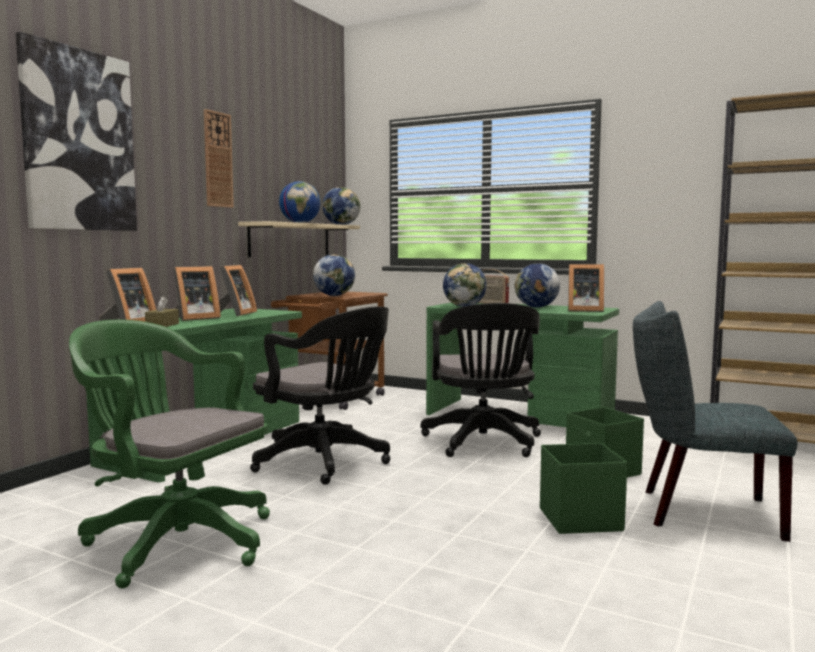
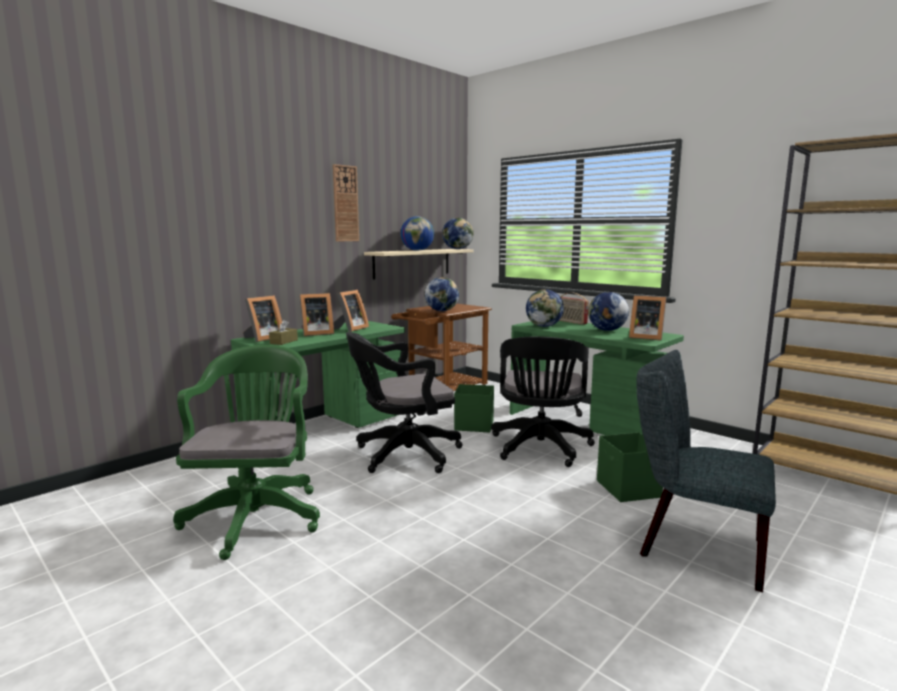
camera: 15 degrees right, 5 degrees up
picture [16,32,137,231] -> none
green office chair [69,320,270,588] -> green office chair turned 45 degrees clockwise [173,345,320,560]
black office chair [250,306,391,485] -> black office chair turned 105 degrees clockwise [346,332,463,473]
green storage box [540,443,627,534] -> green storage box moved to [454,384,494,432]

